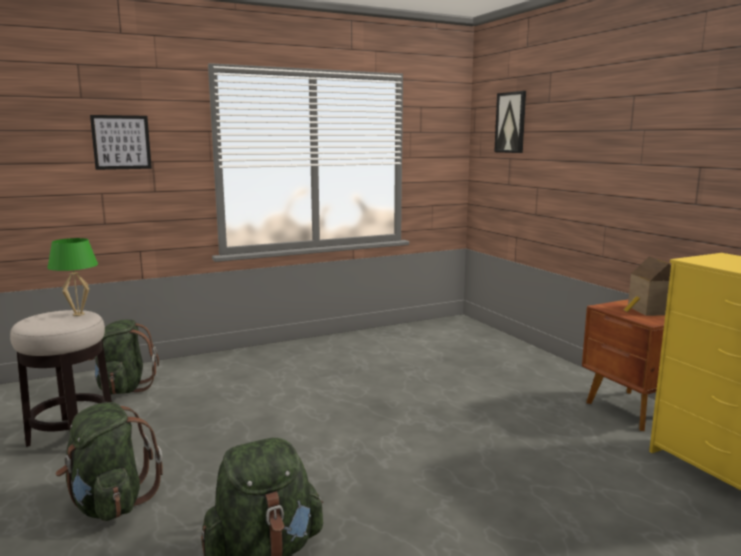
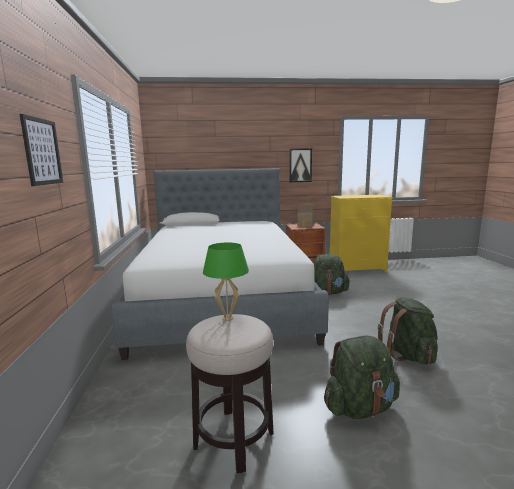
camera: 70 degrees left, 0 degrees up
green backpack [89,320,159,394] -> green backpack moved to [314,255,350,295]
picture [494,91,526,153] -> picture moved to [289,148,312,182]
none -> bed [111,168,329,360]

